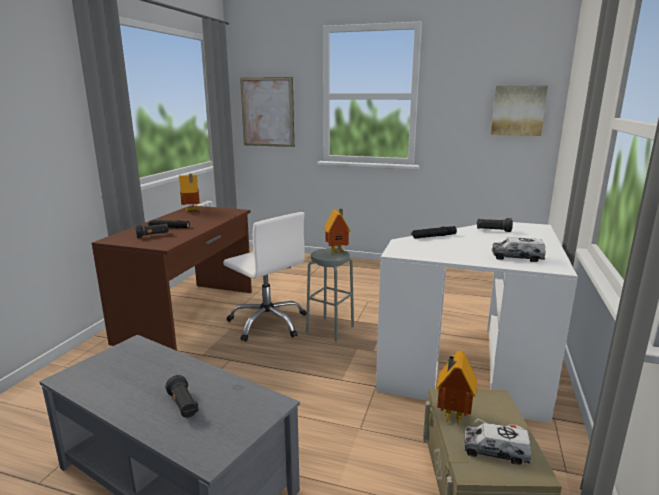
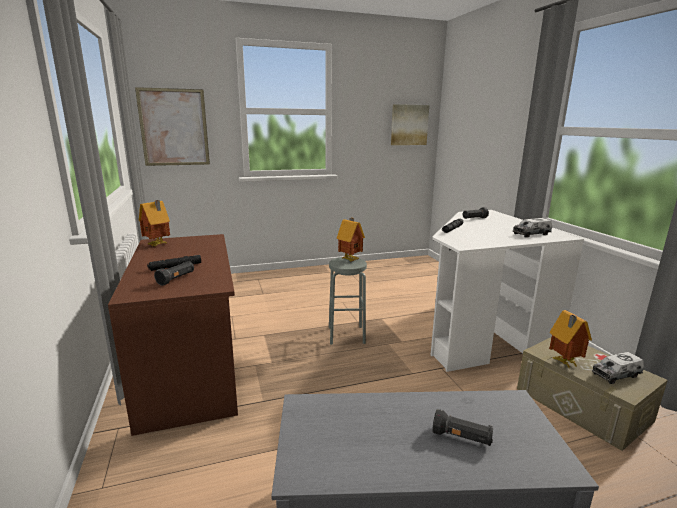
camera: 35 degrees left, 0 degrees up
white office chair [223,212,307,342] -> none

